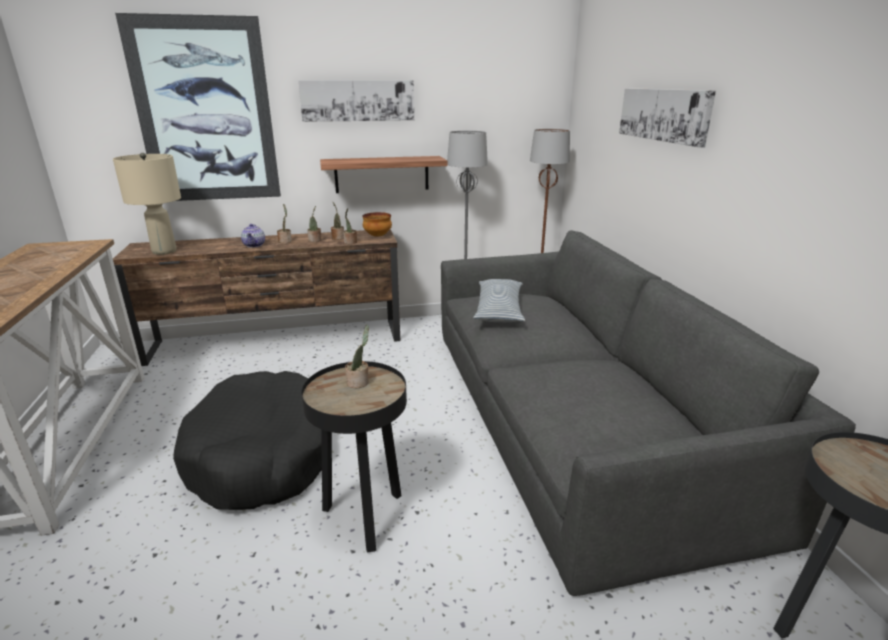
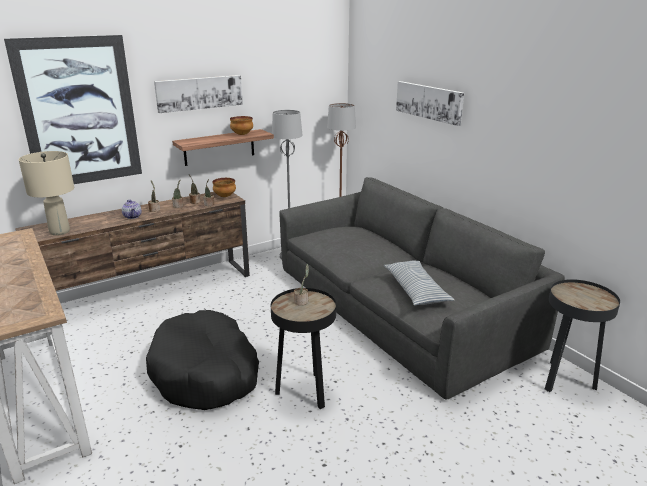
camera: 20 degrees left, 0 degrees up
pillow [473,279,525,322] -> pillow moved to [384,261,454,305]
none -> bowl [230,116,253,135]

